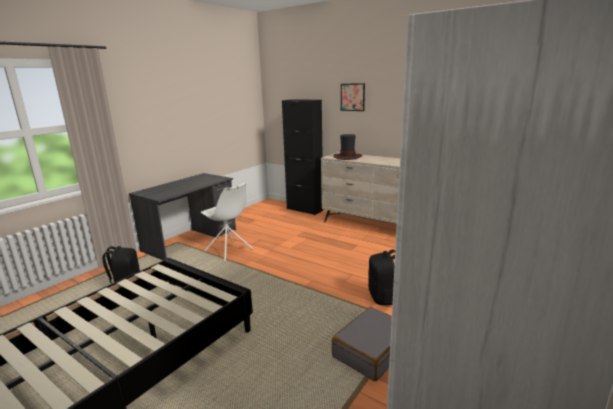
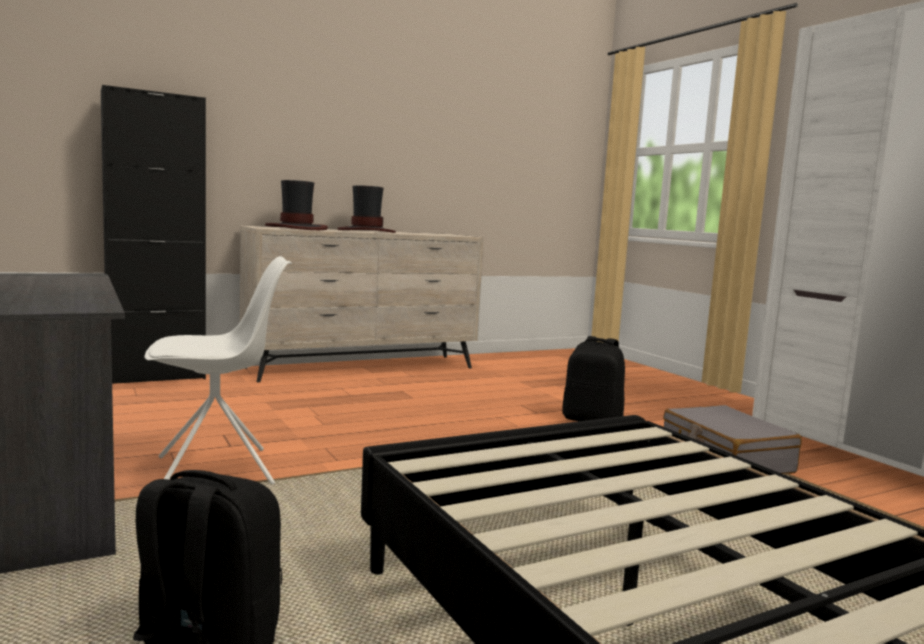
camera: 65 degrees left, 10 degrees down
picture [341,83,365,111] -> none
none -> hat [337,185,396,233]

